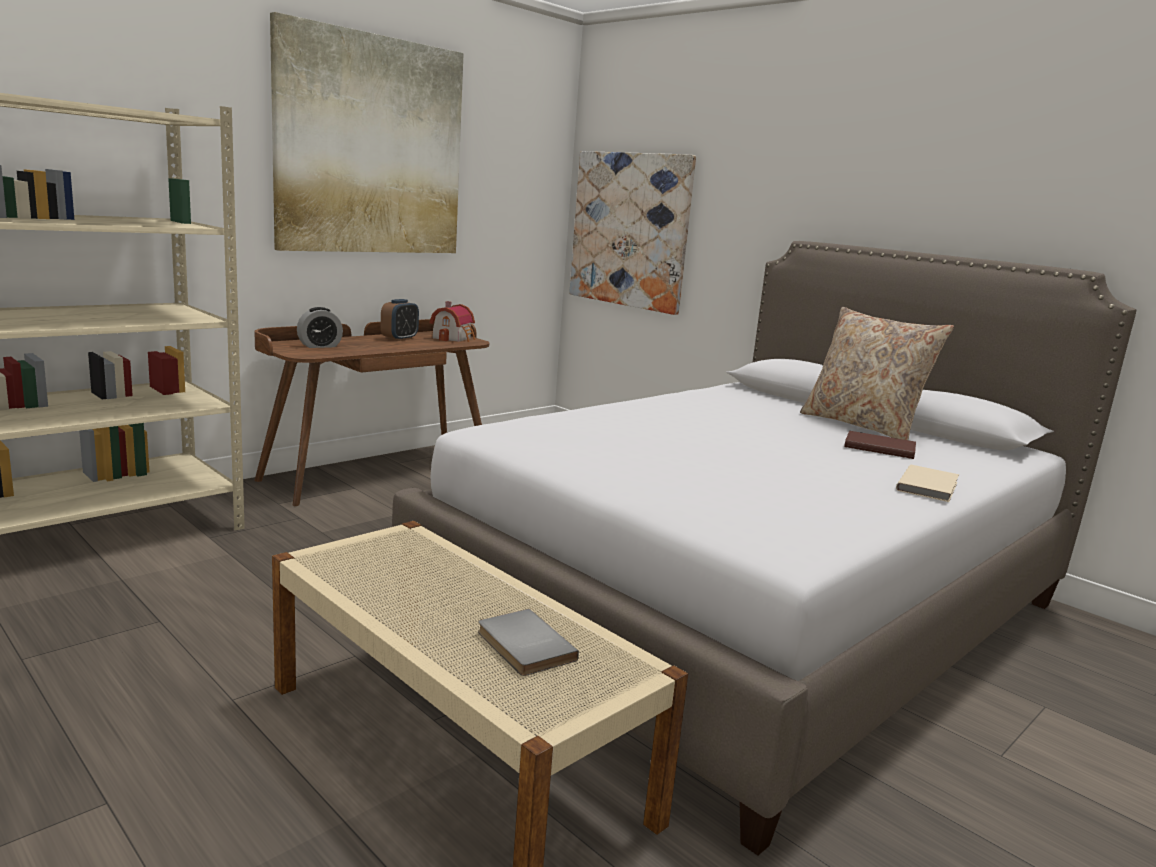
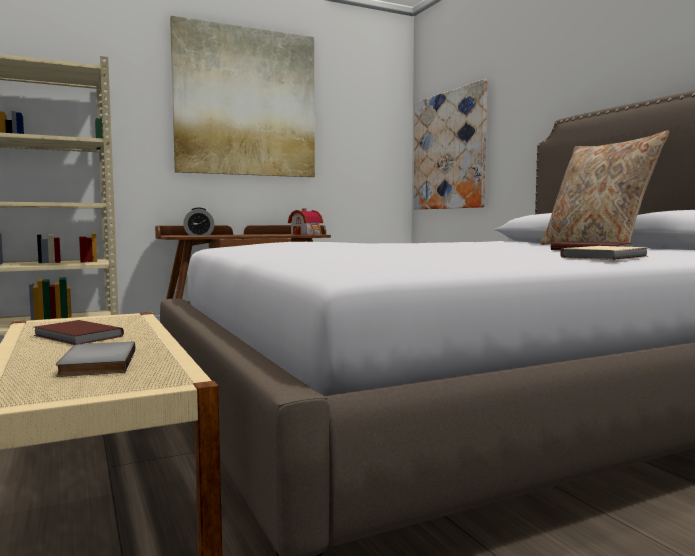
camera: 20 degrees right, 10 degrees down
alarm clock [381,299,419,341] -> none
none -> brown book [34,320,124,345]

